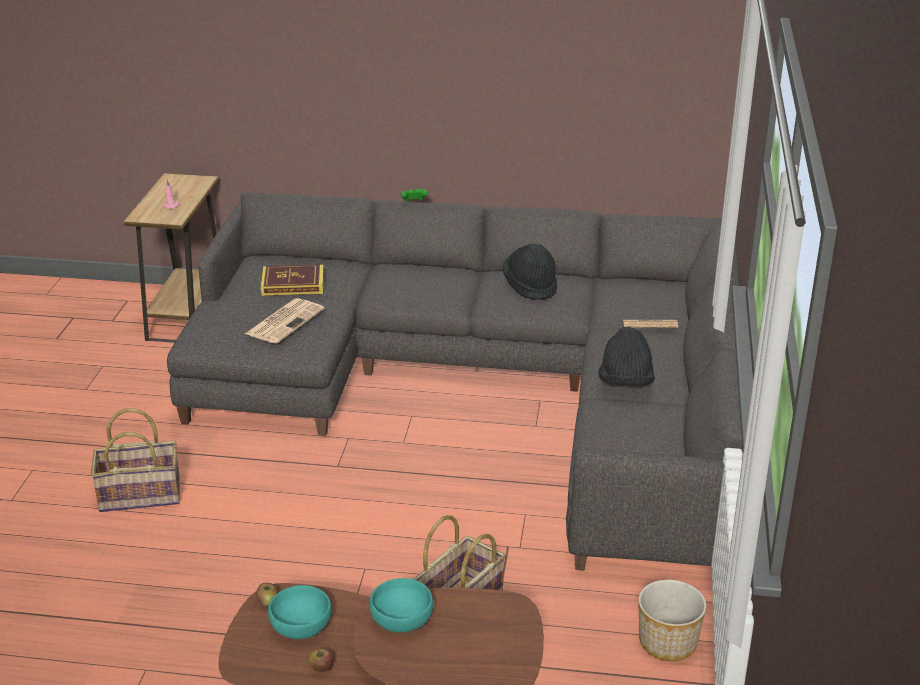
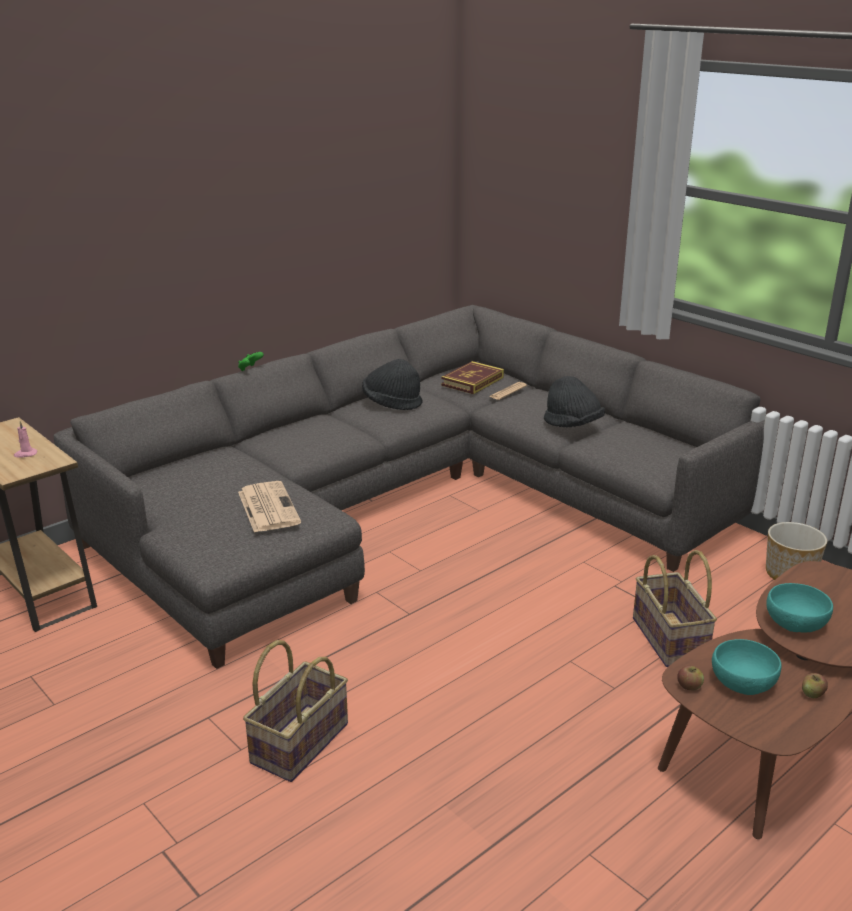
camera: 50 degrees left, 5 degrees down
book [261,264,324,296] -> book moved to [441,361,504,394]

